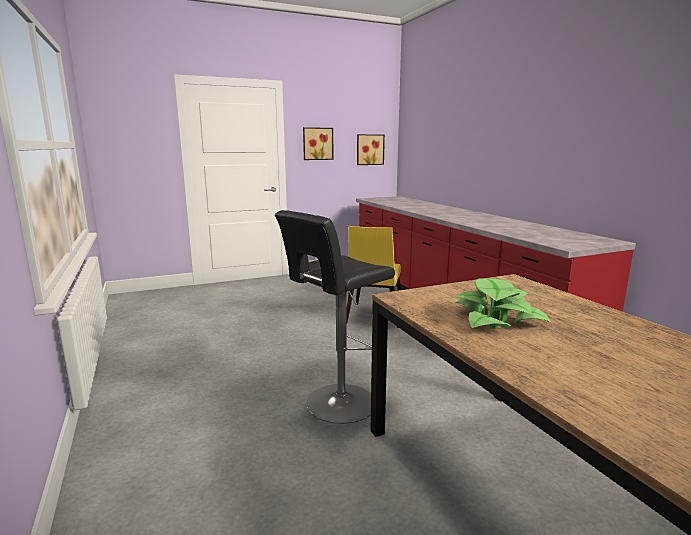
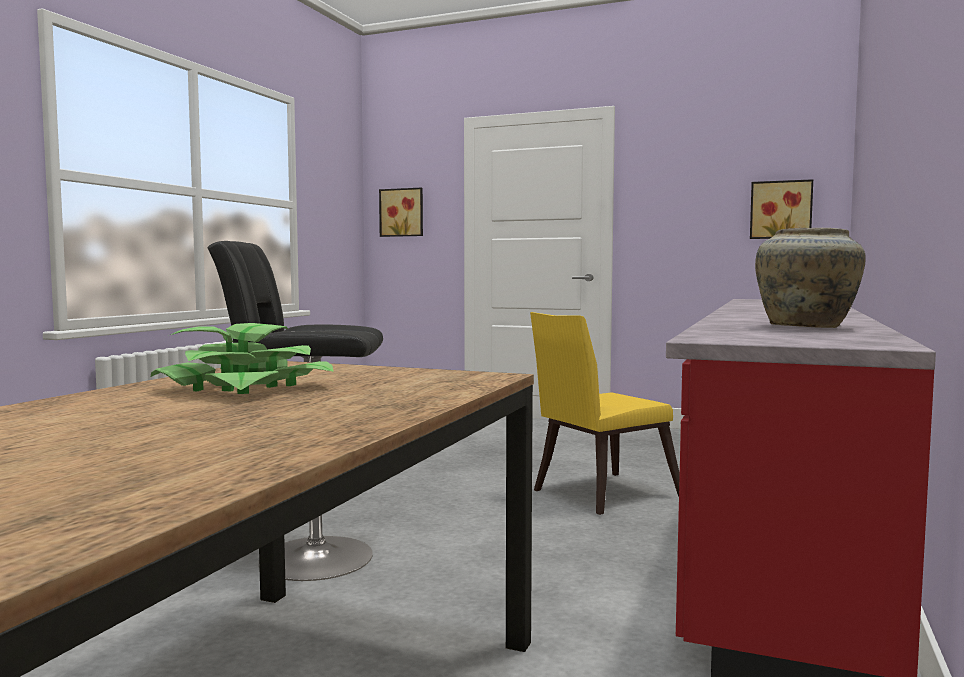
camera: 45 degrees right, 10 degrees down
picture [303,127,333,160] -> picture moved to [379,188,423,237]
none -> beige vase [755,228,866,328]

